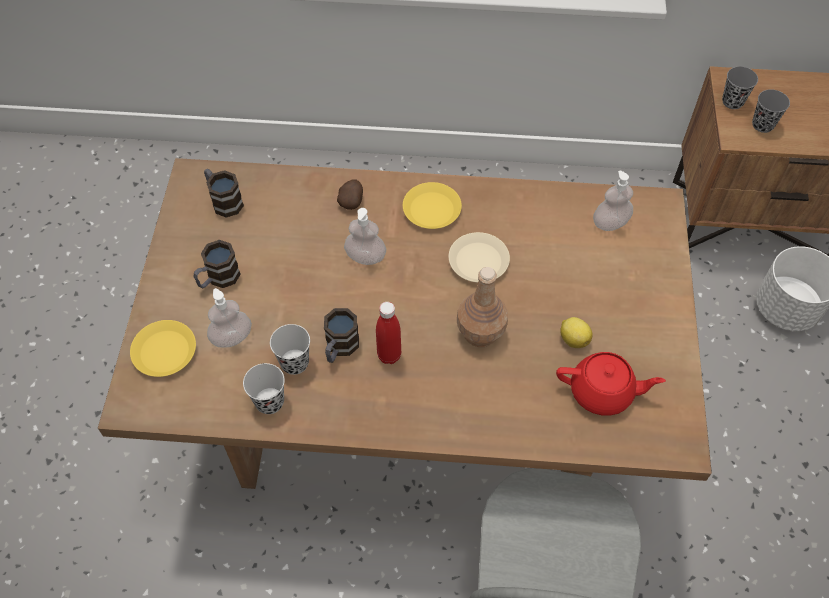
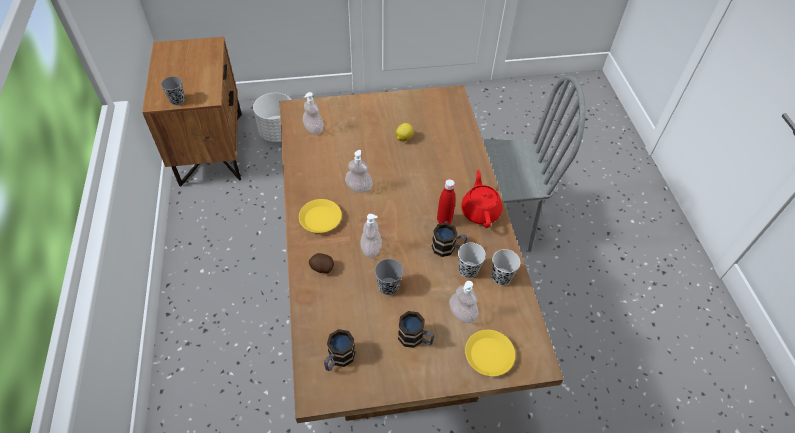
camera: 105 degrees left, 5 degrees down
beige plate [449,232,510,283] -> soap dispenser [345,150,373,193]
brown bottle [457,267,508,347] -> none
red teapot [556,352,666,416] -> red teapot moved to [461,170,502,228]
grey cup [752,89,790,133] -> grey cup moved to [375,259,403,295]

